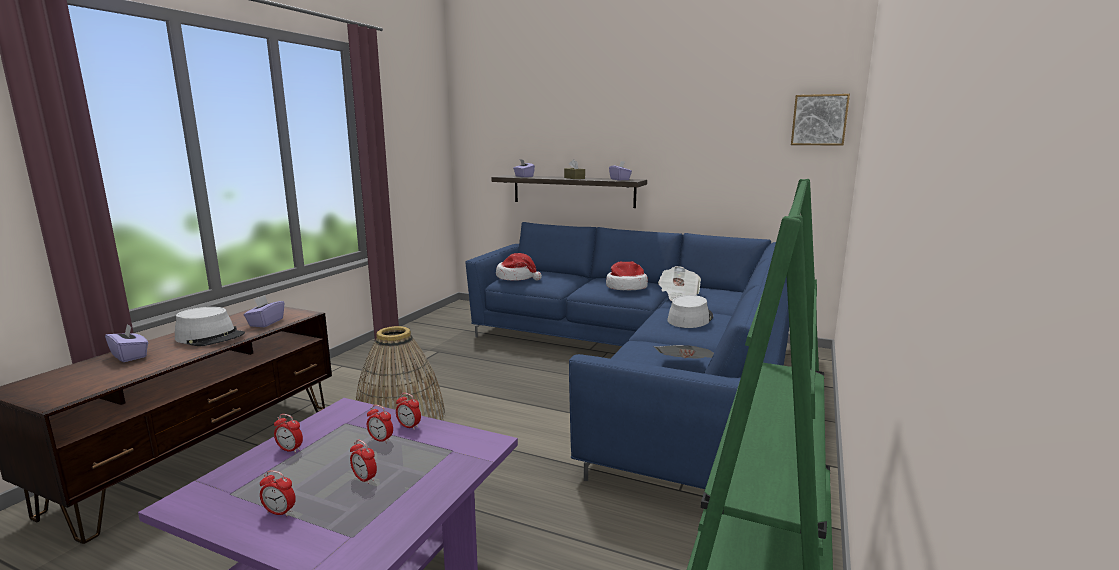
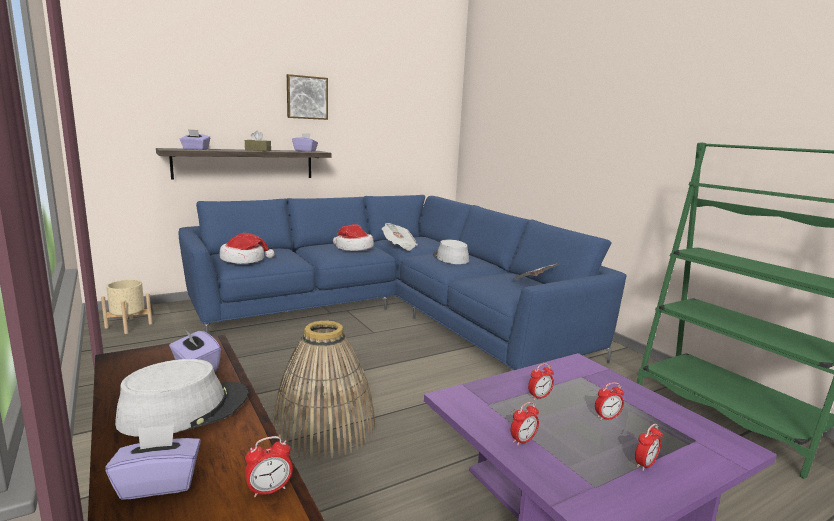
camera: 55 degrees left, 0 degrees up
alarm clock [396,393,421,430] -> alarm clock moved to [245,436,293,497]
picture [791,94,850,146] -> picture moved to [287,74,328,120]
none -> beige planter [101,280,152,334]

